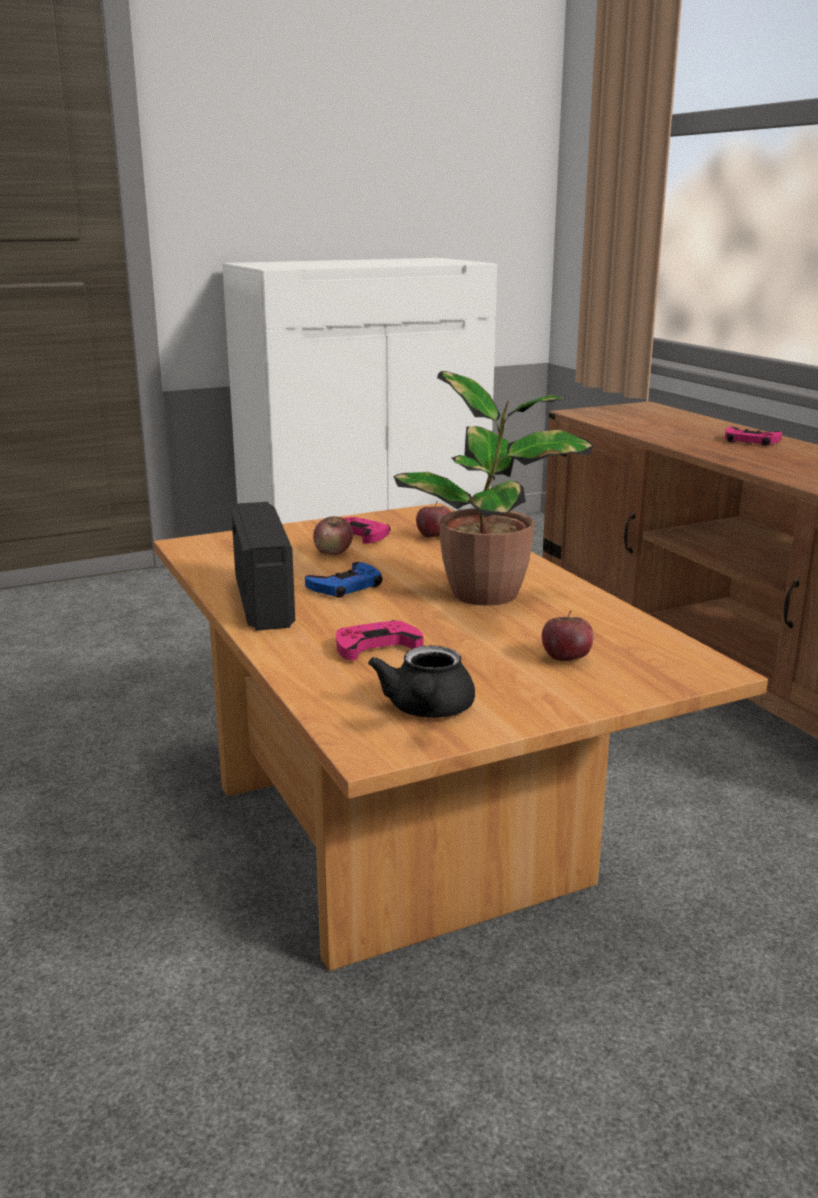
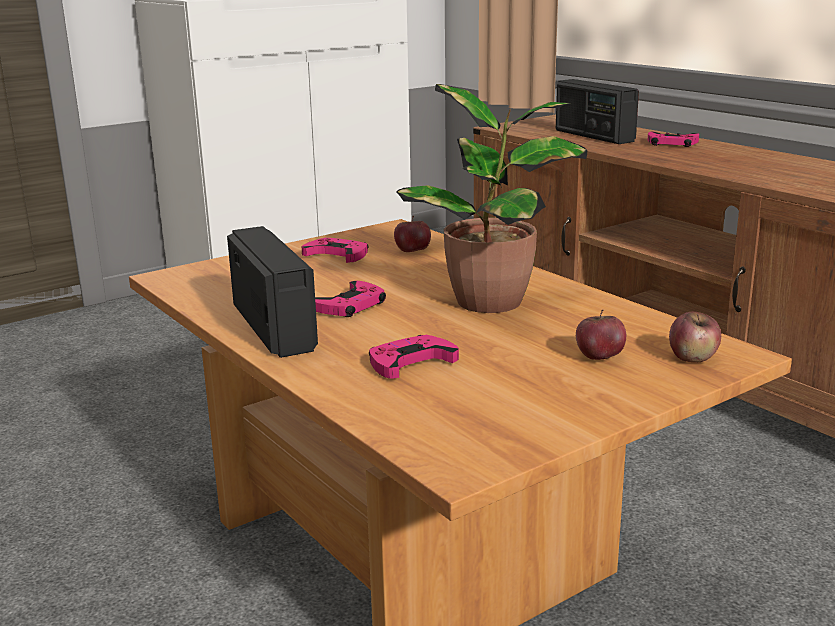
camera: 10 degrees left, 0 degrees up
blue game controller [305,562,383,597] -> pink game controller [315,281,386,317]
apple [313,516,353,555] -> apple moved to [669,312,721,362]
black teapot [368,646,475,718] -> none
none -> radio [556,79,639,144]

